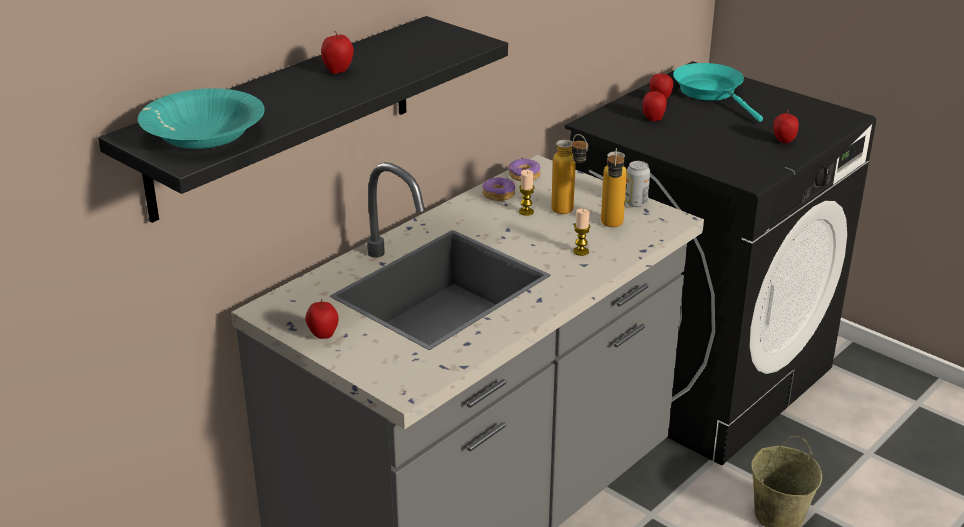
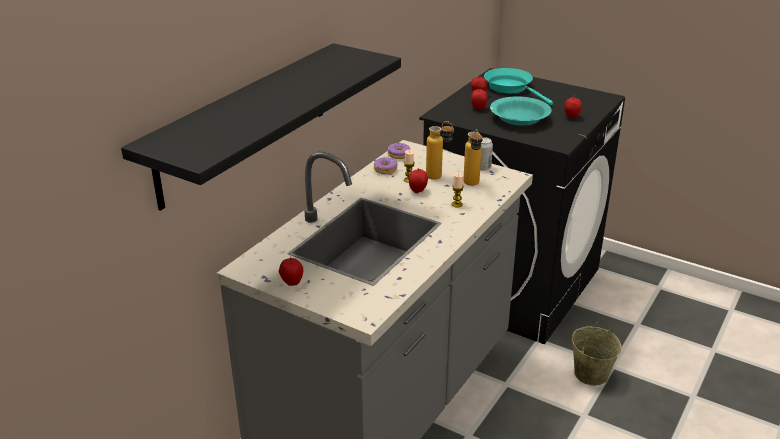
camera: 10 degrees left, 0 degrees up
turquoise bowl [138,88,265,149] -> turquoise bowl moved to [490,96,552,126]
apple [321,31,354,74] -> apple moved to [409,168,428,193]

